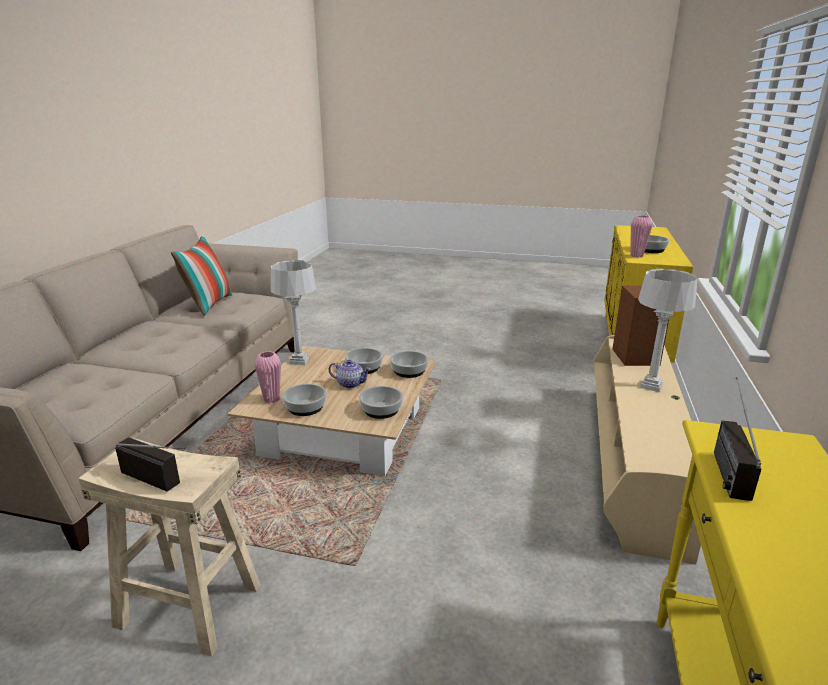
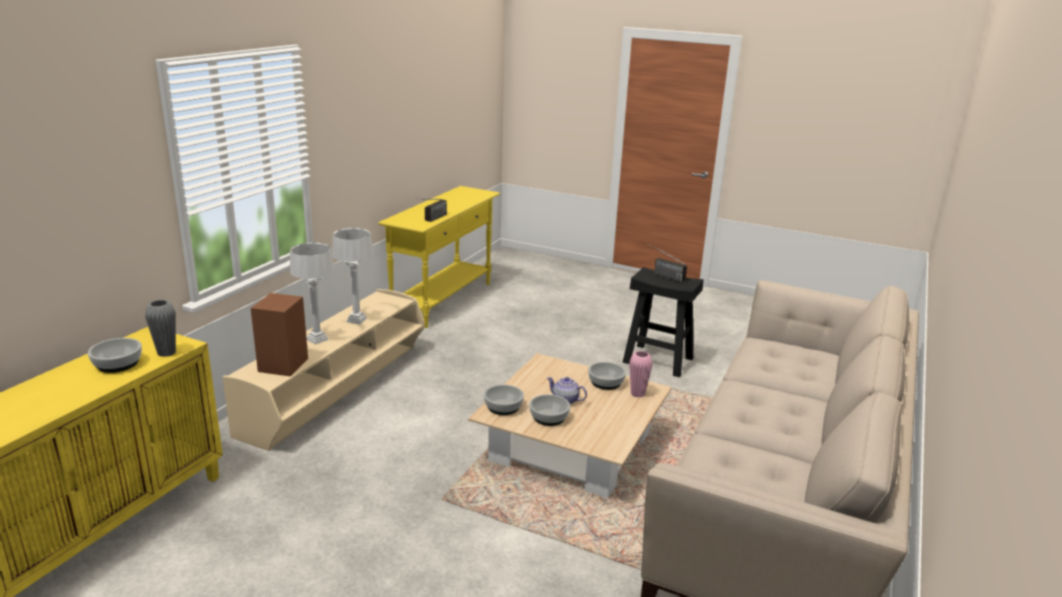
camera: 170 degrees left, 0 degrees up
beige stool [78,438,261,657] -> black stool [622,267,704,377]
pillow [171,235,232,316] -> none
grey table lamp [271,260,316,365] -> grey table lamp moved to [332,228,374,324]
bowl [359,386,403,419] -> none
pink vase [630,215,652,258] -> grey vase [145,300,176,357]

